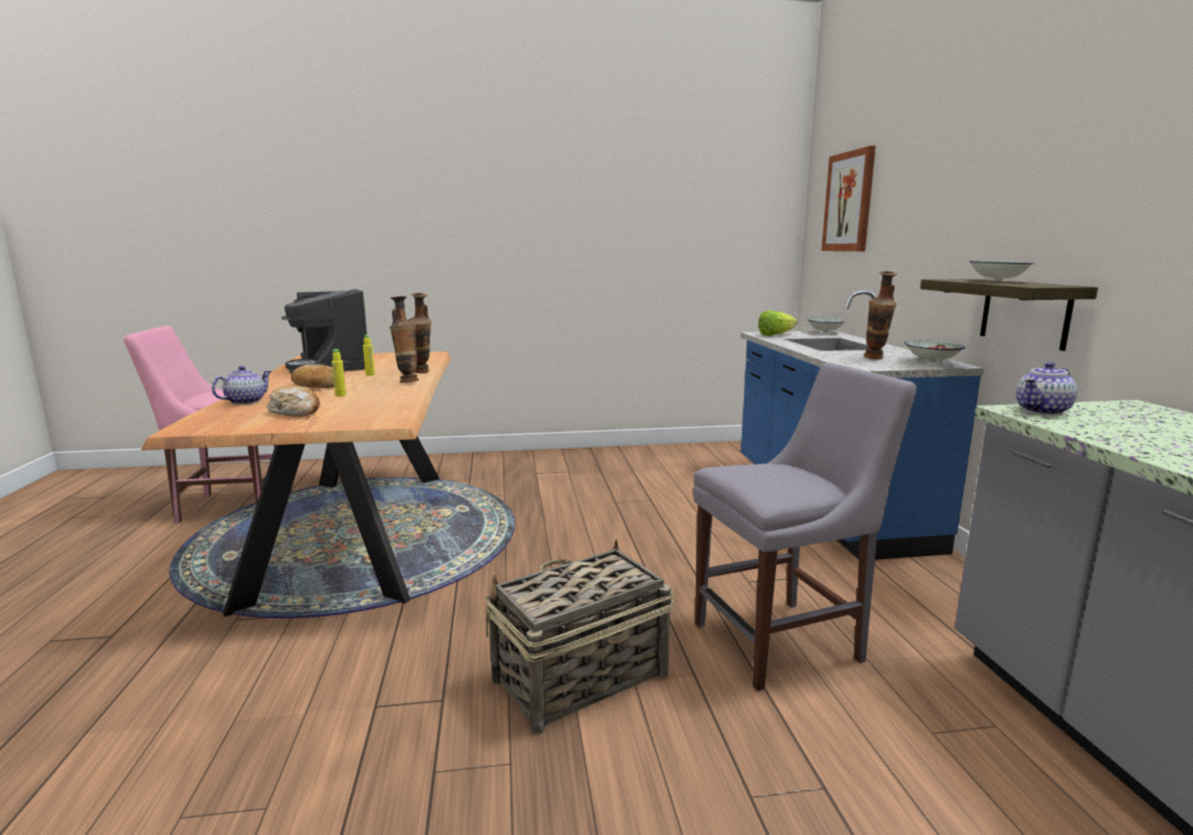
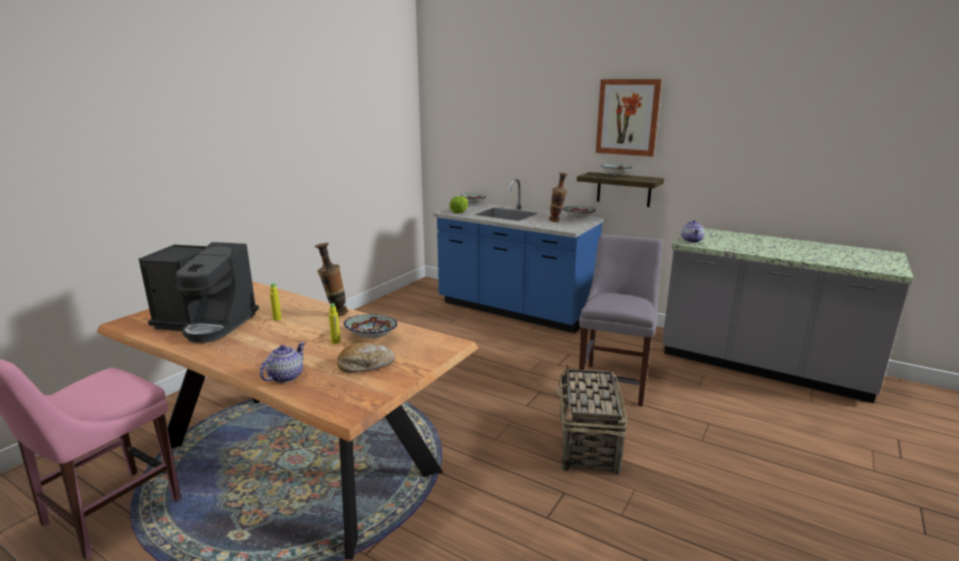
camera: 50 degrees left, 5 degrees up
teapot [212,366,272,405] -> teapot turned 45 degrees clockwise [260,342,305,383]
bread [291,364,334,388] -> none
vase [407,293,432,373] -> none
picture [821,146,876,251] -> picture moved to [596,79,662,157]
none -> bowl [344,314,397,338]

